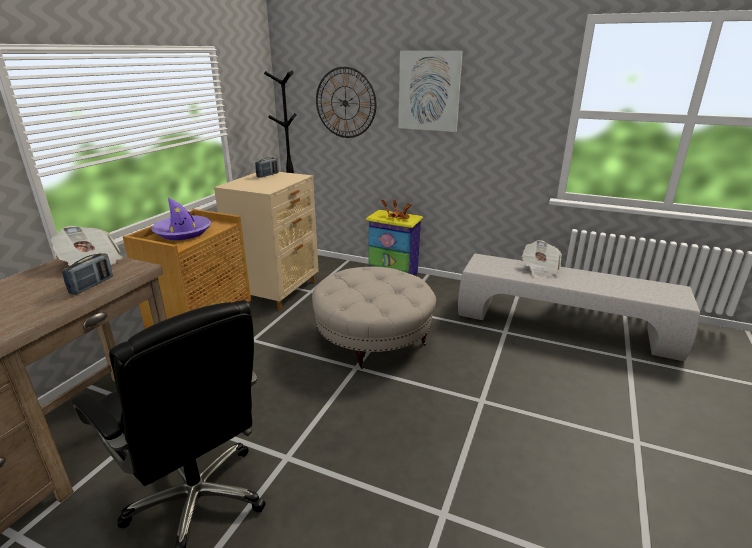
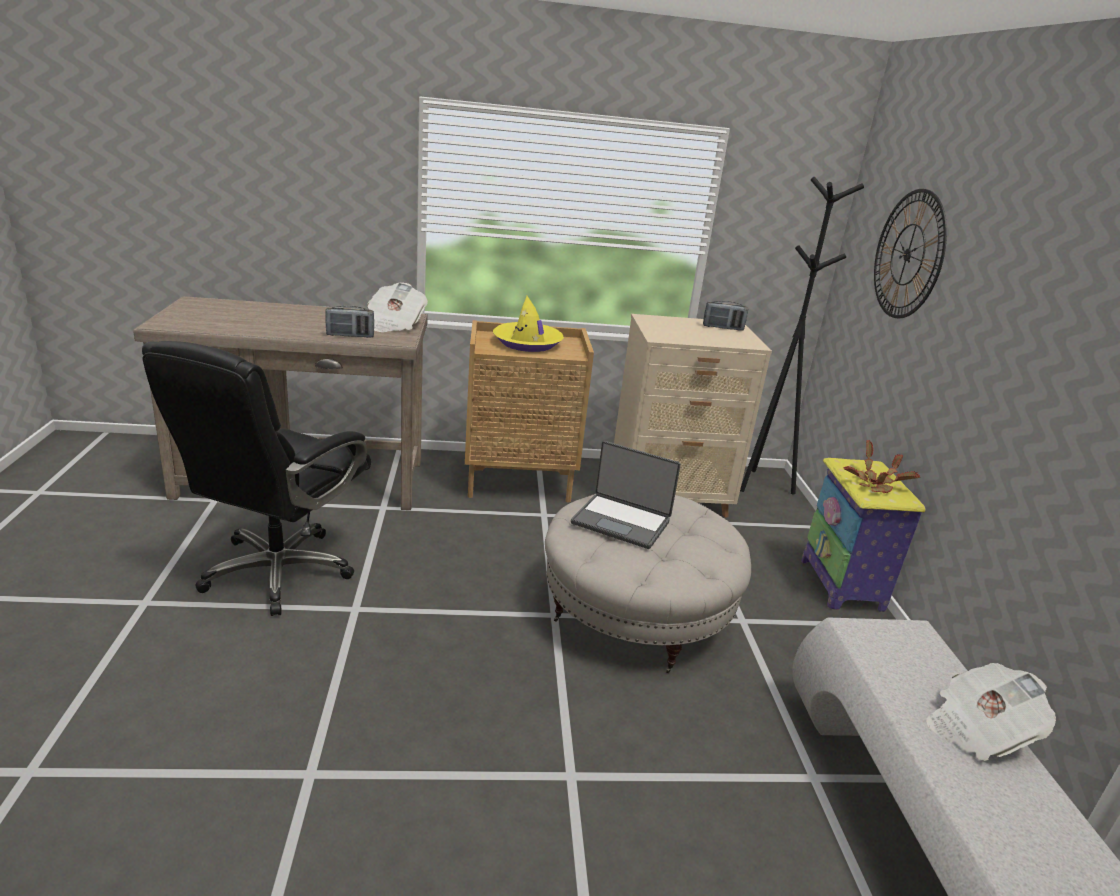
camera: 60 degrees right, 0 degrees up
purple hat [151,197,212,240] -> yellow hat [493,296,564,352]
picture [398,51,463,132] -> none
none -> laptop [571,441,681,549]

